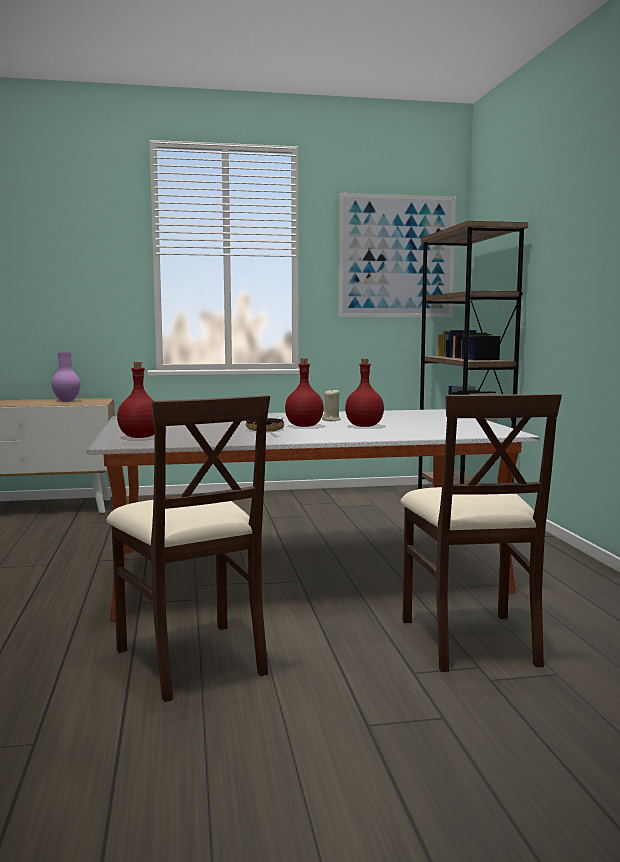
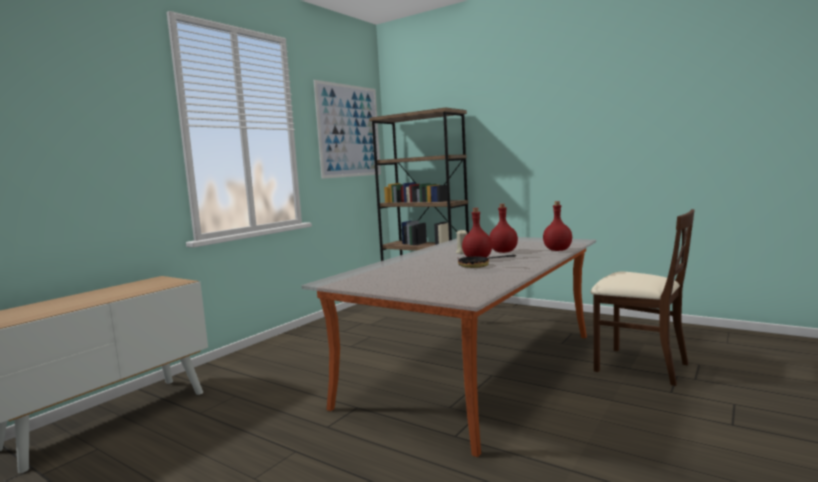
camera: 45 degrees left, 0 degrees up
purple vase [51,352,81,402] -> none
beige chair [107,395,270,702] -> none
red bottle [117,362,155,438] -> red bottle moved to [543,201,572,251]

